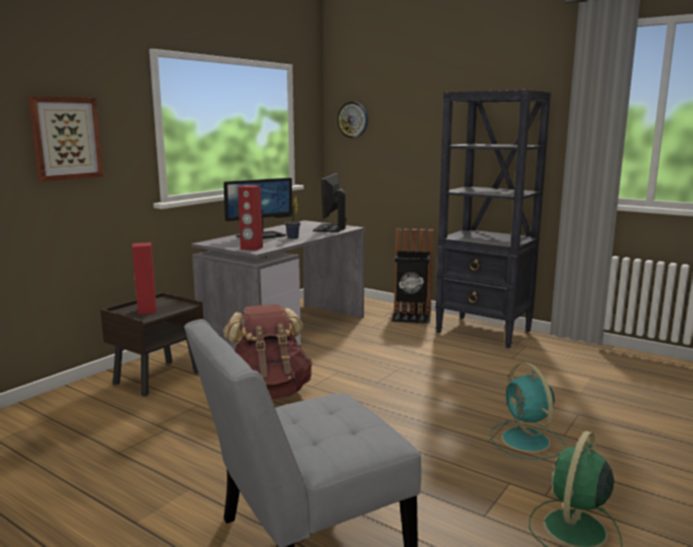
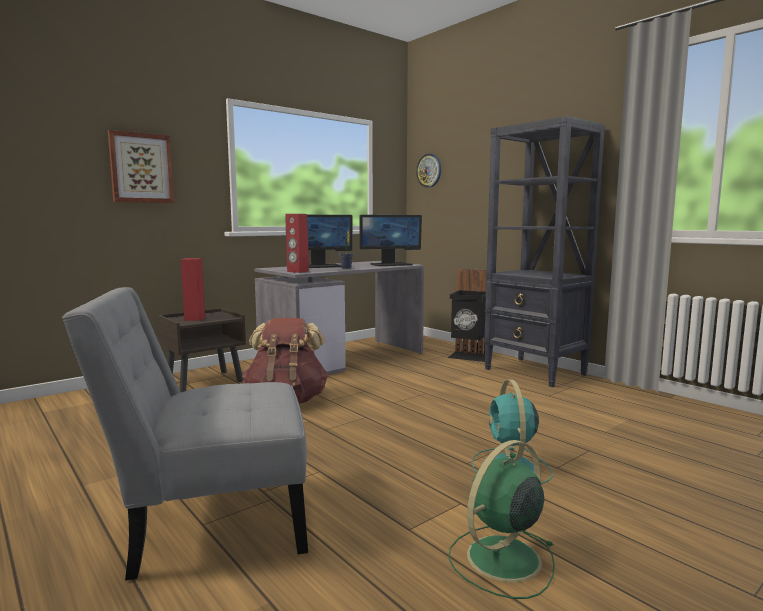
camera: 15 degrees right, 5 degrees down
monitor [313,173,347,232] -> monitor turned 135 degrees counterclockwise [360,215,422,266]

